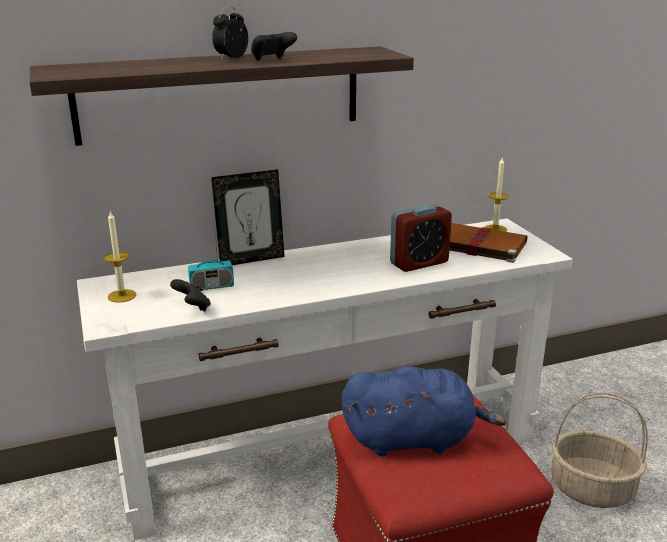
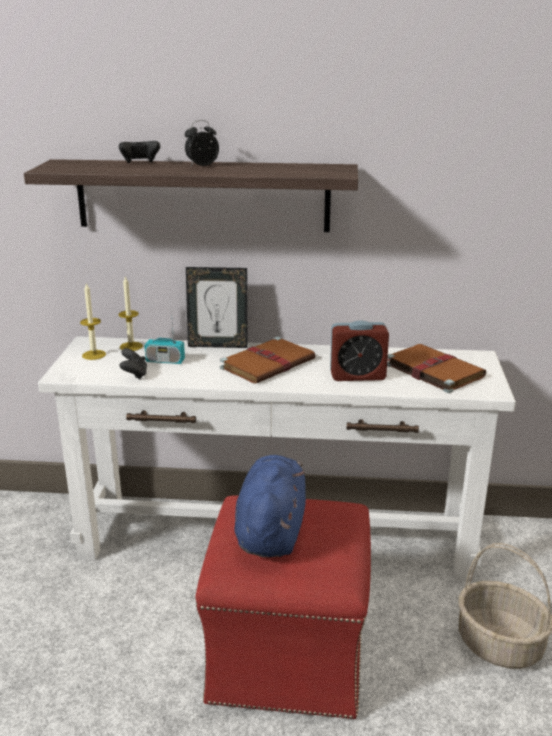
camera: 25 degrees right, 0 degrees up
black game controller [251,32,297,61] -> black game controller moved to [119,141,160,163]
blue plush toy [341,366,506,456] -> blue plush toy turned 105 degrees counterclockwise [234,455,306,557]
candle [484,158,509,232] -> candle moved to [118,276,143,351]
none -> brown book [220,337,316,383]

